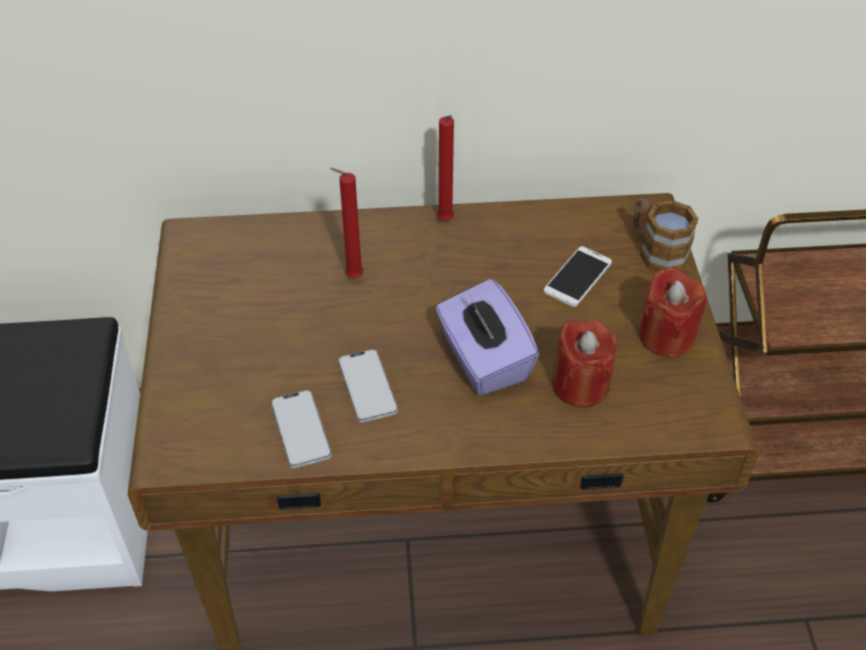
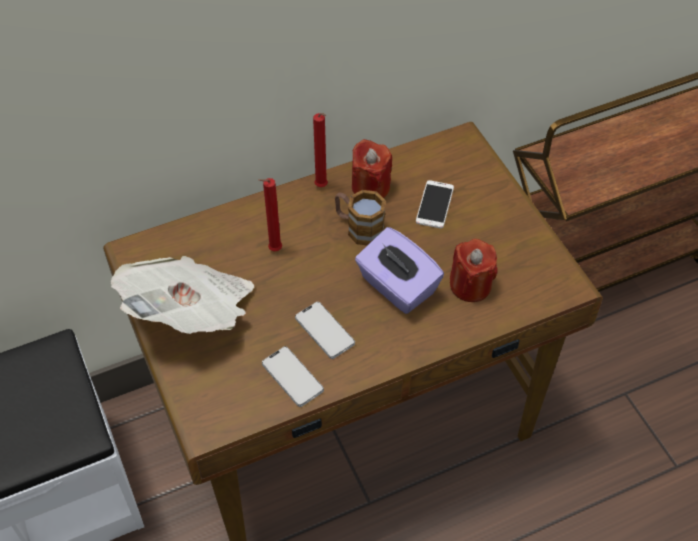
camera: 20 degrees left, 5 degrees up
mug [633,197,699,272] -> mug moved to [335,190,386,245]
red candle [639,267,707,357] -> red candle moved to [352,139,392,198]
none -> newspaper [111,256,254,334]

